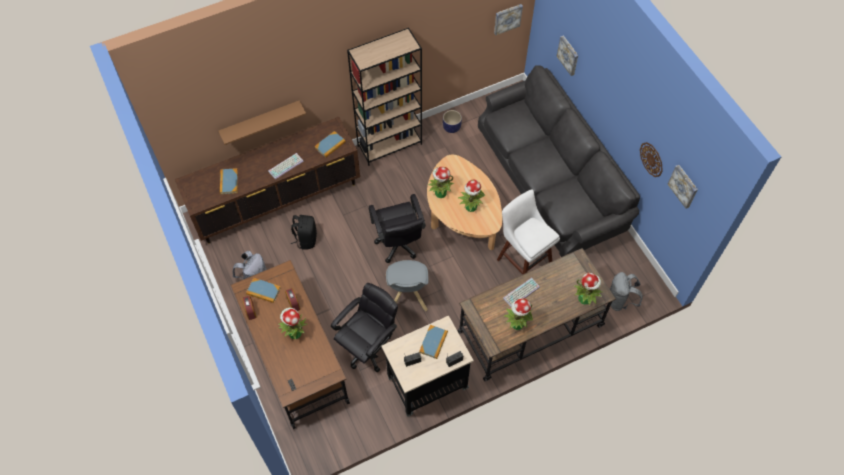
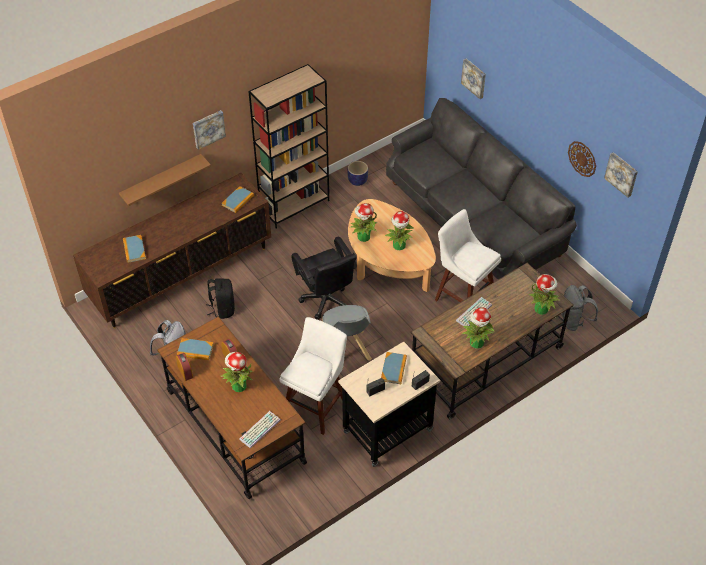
camera: 10 degrees left, 10 degrees down
keyboard [268,153,304,179] -> keyboard moved to [239,411,281,448]
black office chair [331,283,398,372] -> white stool [279,317,347,435]
picture [494,4,523,35] -> picture moved to [193,110,226,150]

